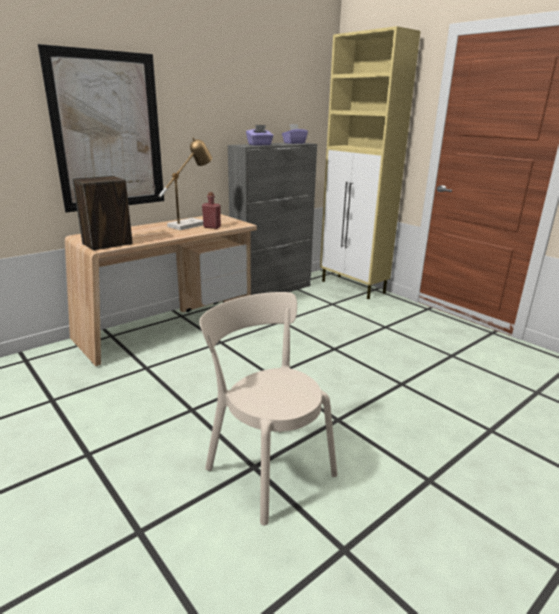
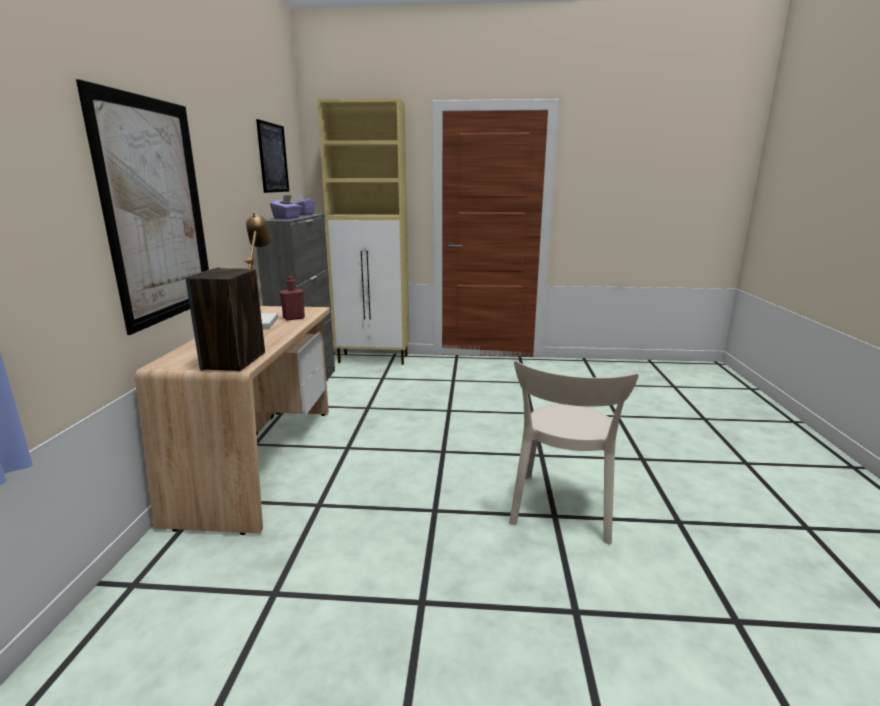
camera: 45 degrees left, 5 degrees down
beige chair [199,292,337,526] -> beige chair turned 75 degrees counterclockwise [509,361,638,544]
none -> picture [256,119,289,193]

